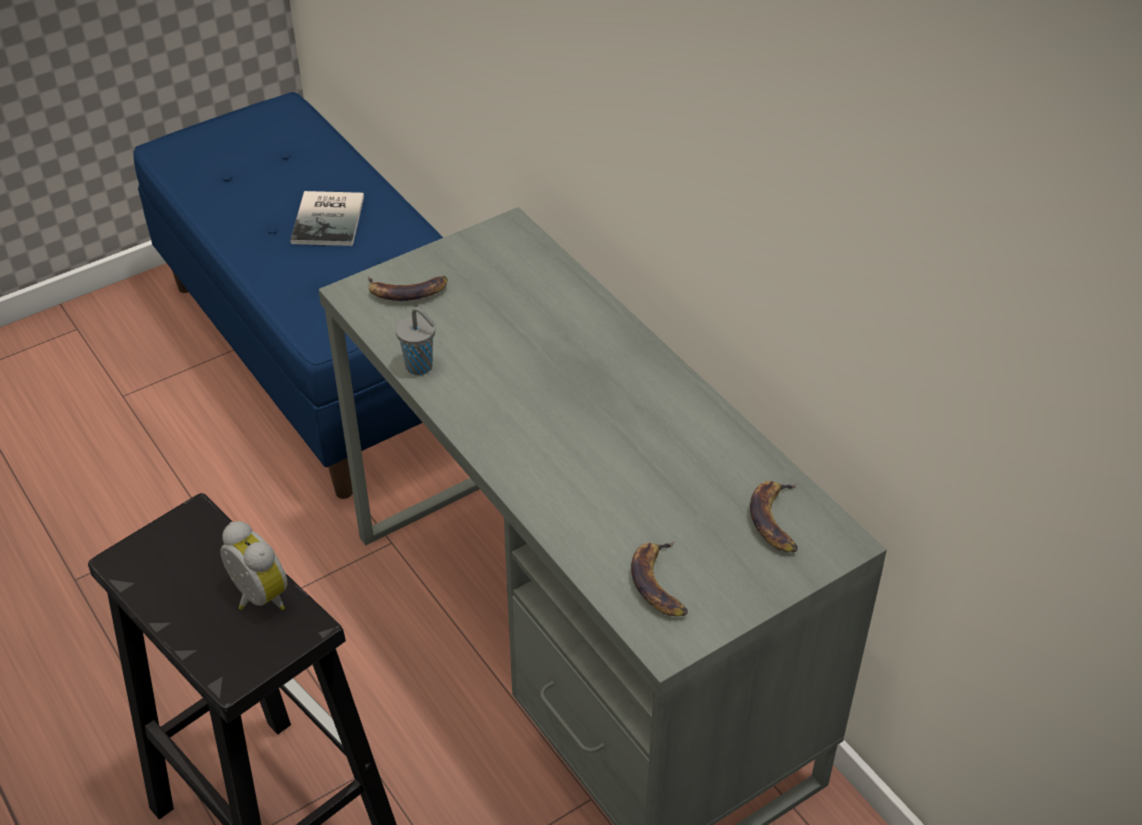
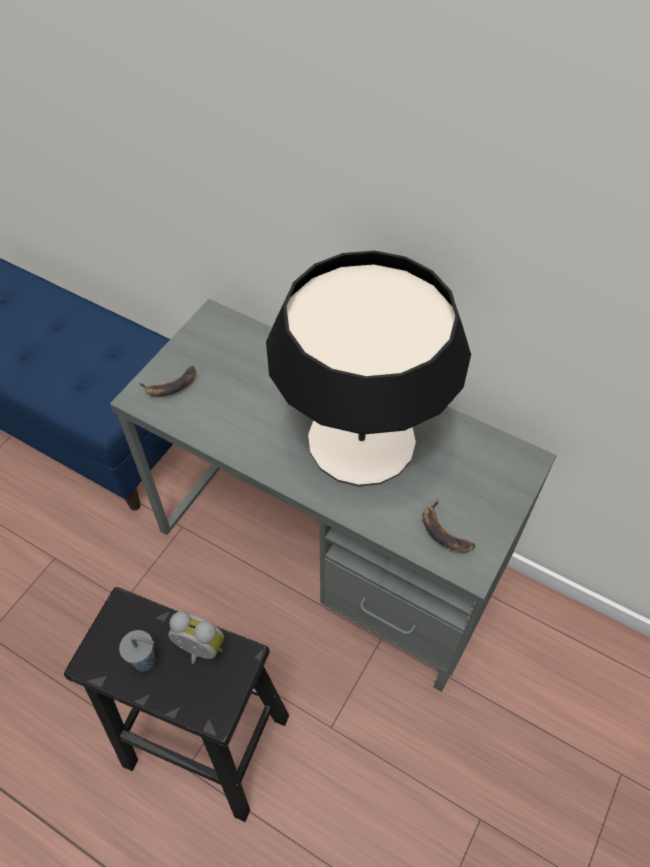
camera: 25 degrees left, 10 degrees up
book [290,191,364,246] -> none
grey cup [396,307,435,375] -> grey cup moved to [119,630,156,672]
banana [750,481,798,552] -> none
none -> table lamp [266,251,471,487]

